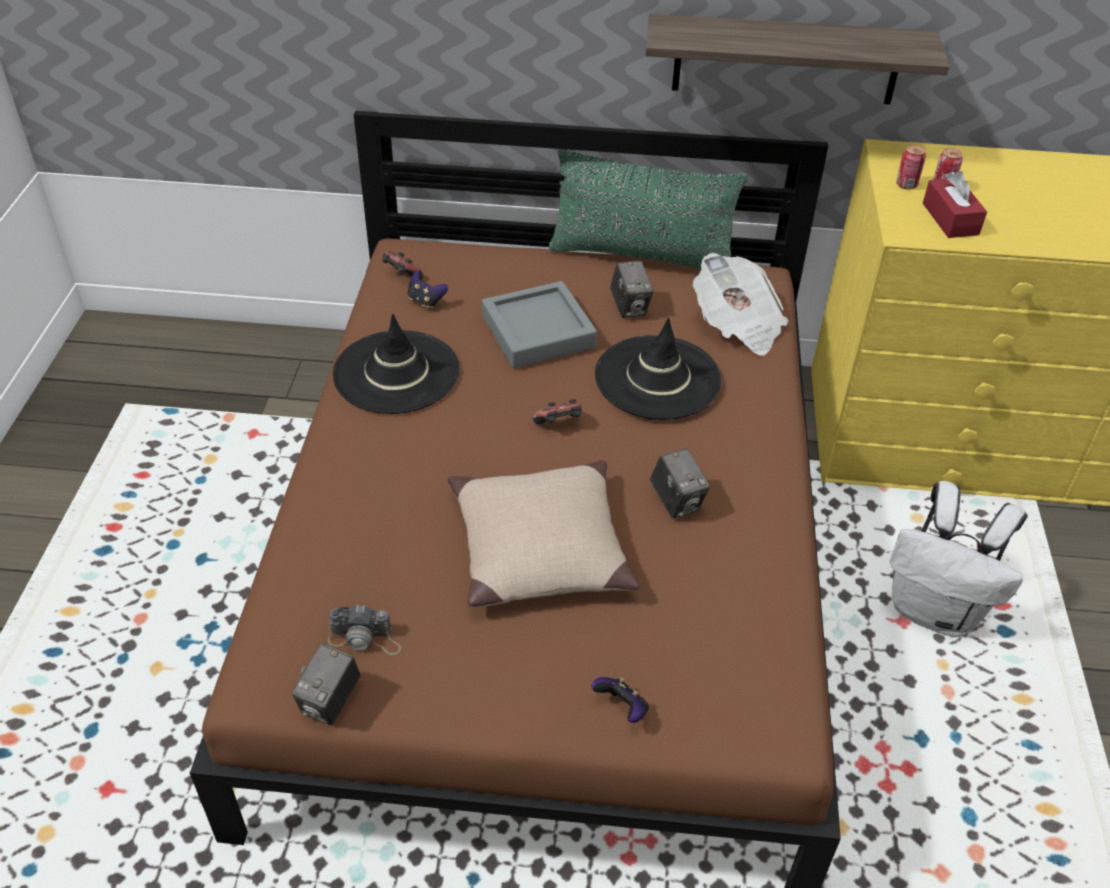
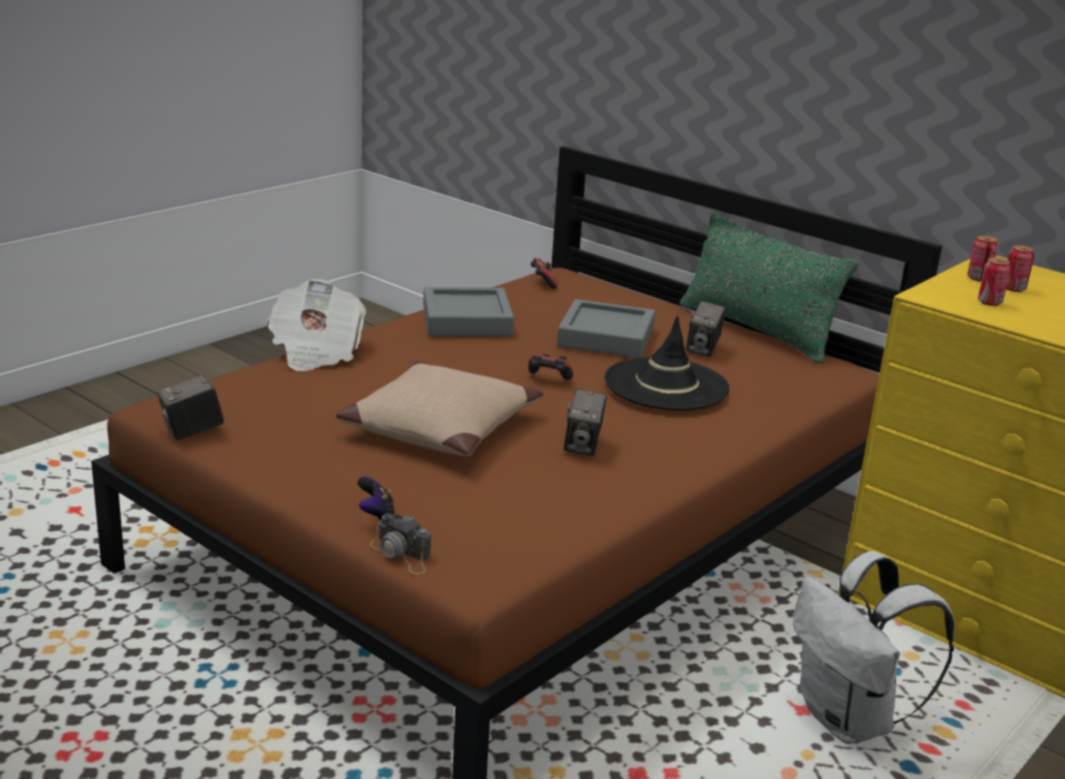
camera: 35 degrees right, 20 degrees down
camera [328,605,401,655] -> camera moved to [369,513,431,574]
black hat [333,314,459,414] -> grey tray [423,287,514,336]
game controller [408,270,448,309] -> none
shelf [645,14,949,105] -> none
newspaper [693,253,788,356] -> newspaper moved to [267,279,366,371]
red tissue box [923,171,987,238] -> can [978,257,1011,306]

